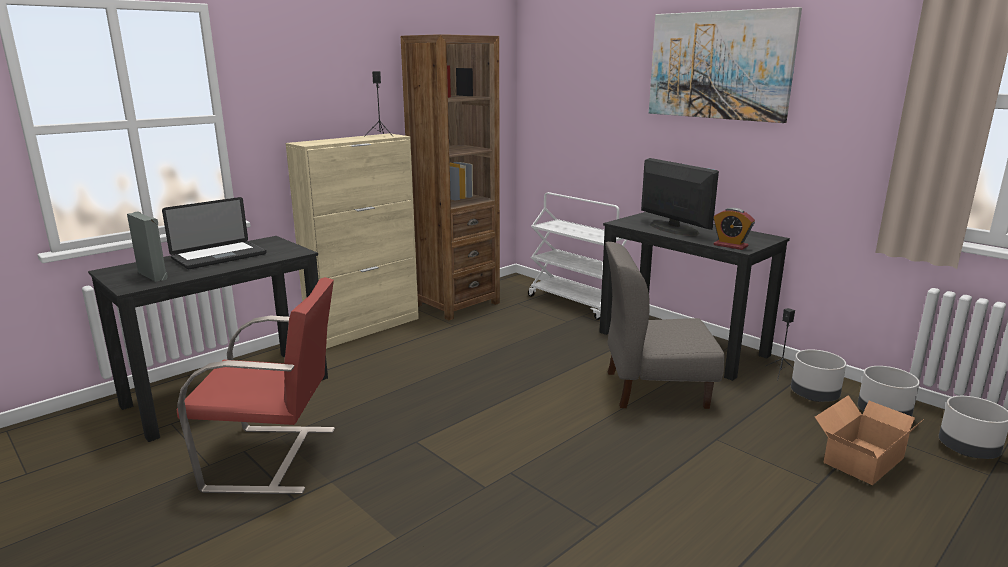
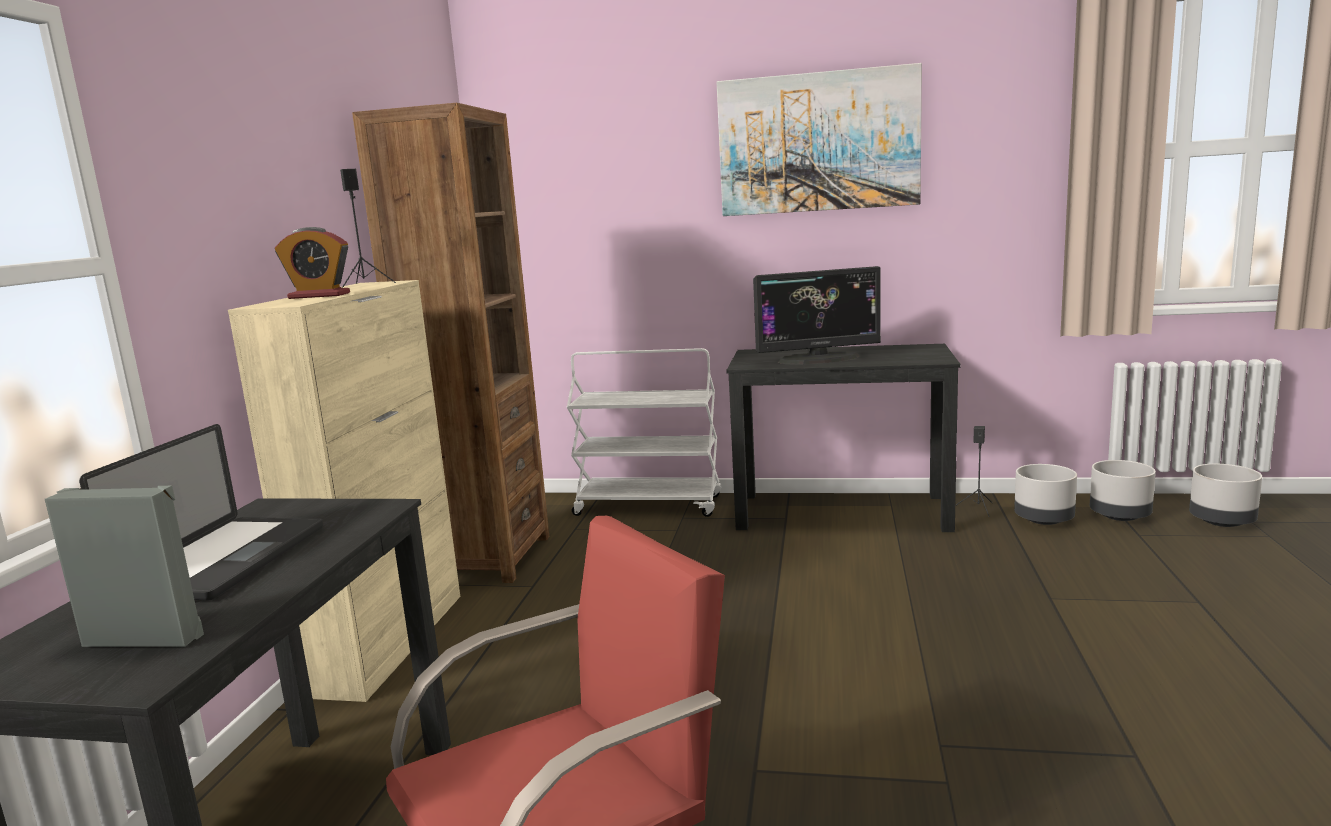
camera: 35 degrees left, 5 degrees down
grey chair [605,242,725,409] -> none
monitor [641,158,719,236] -> monitor turned 150 degrees clockwise [753,266,881,364]
alarm clock [713,208,755,250] -> alarm clock moved to [275,227,350,299]
cardboard box [815,395,924,485] -> none

